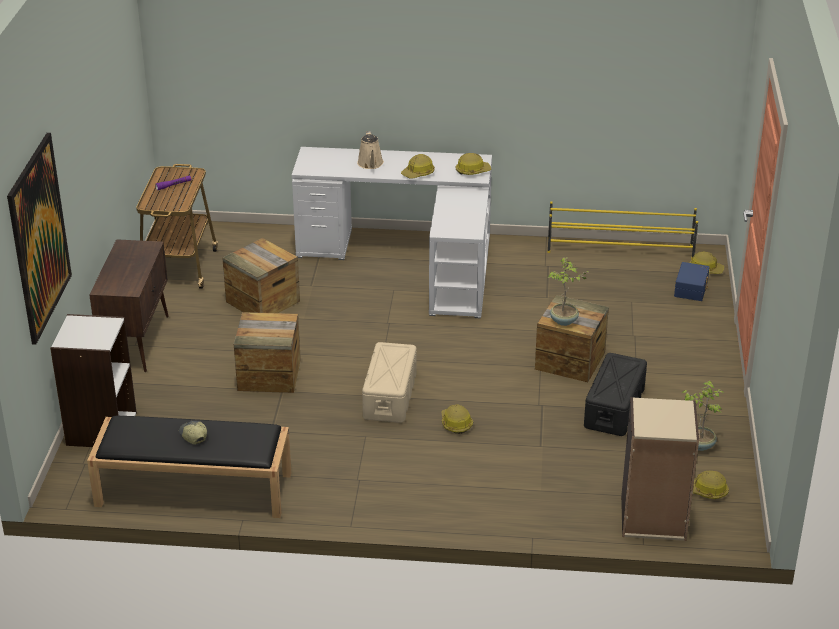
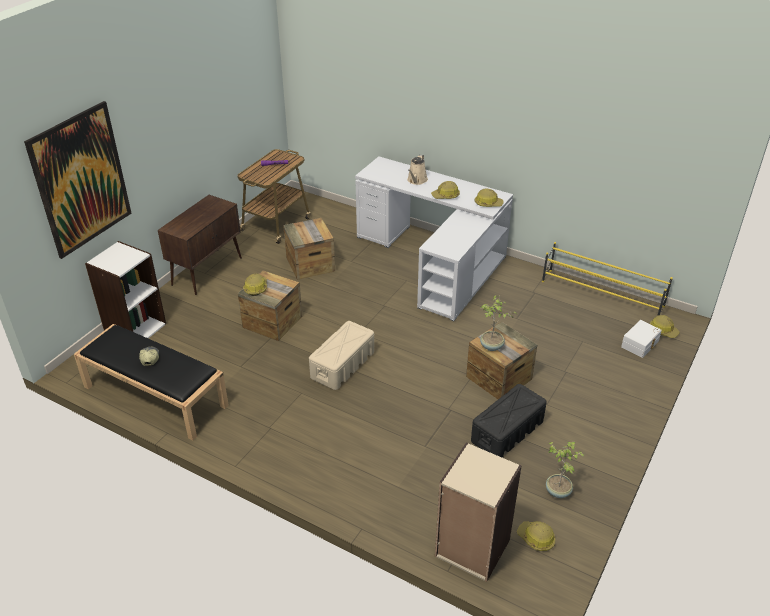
camera: 25 degrees right, 5 degrees up
hard hat [441,404,473,434] -> hard hat moved to [243,273,267,296]
blue storage box [674,262,710,301] -> white storage box [621,320,662,358]

